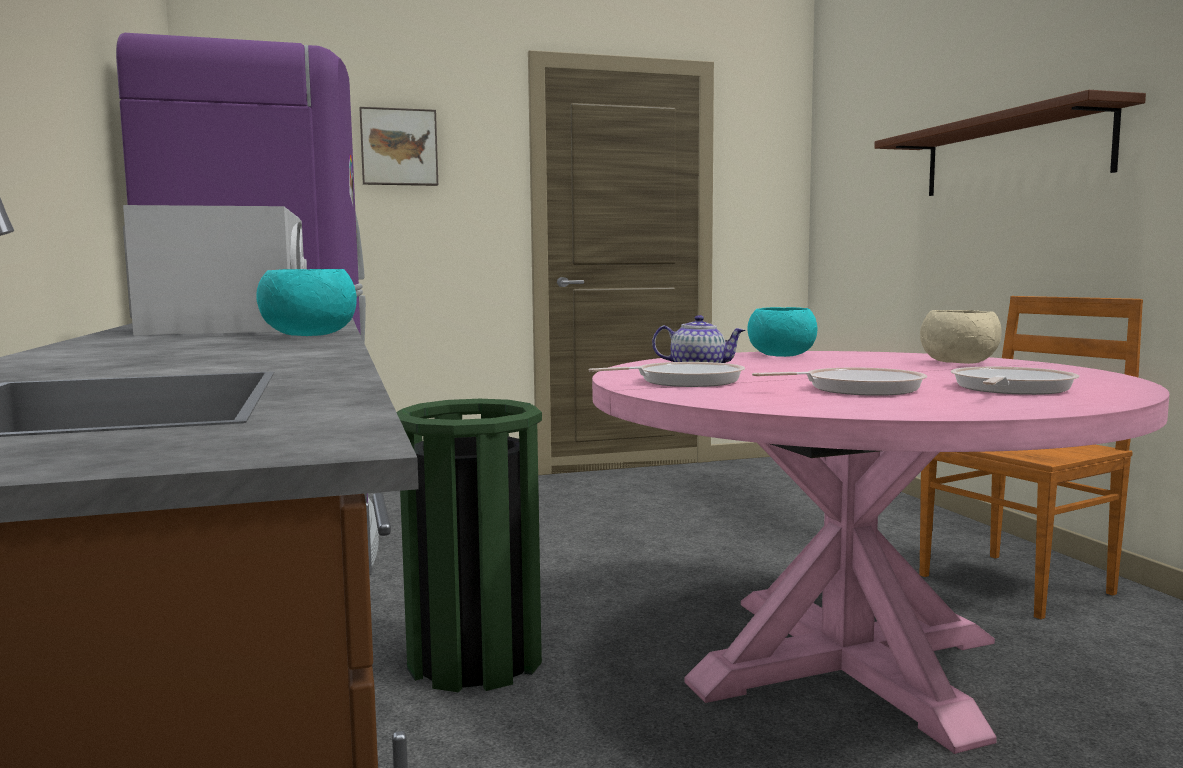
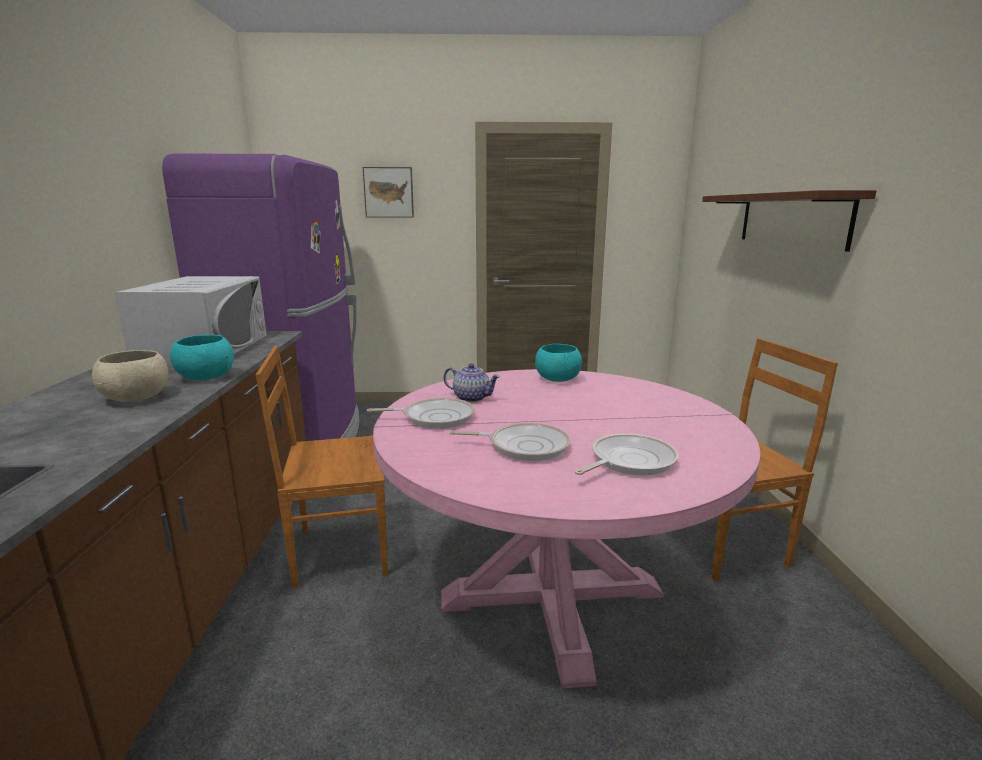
camera: 15 degrees right, 10 degrees up
green trash can [397,399,542,692] -> brown chair [256,346,388,589]
beige bowl [920,310,1002,364] -> beige bowl moved to [92,350,169,402]

